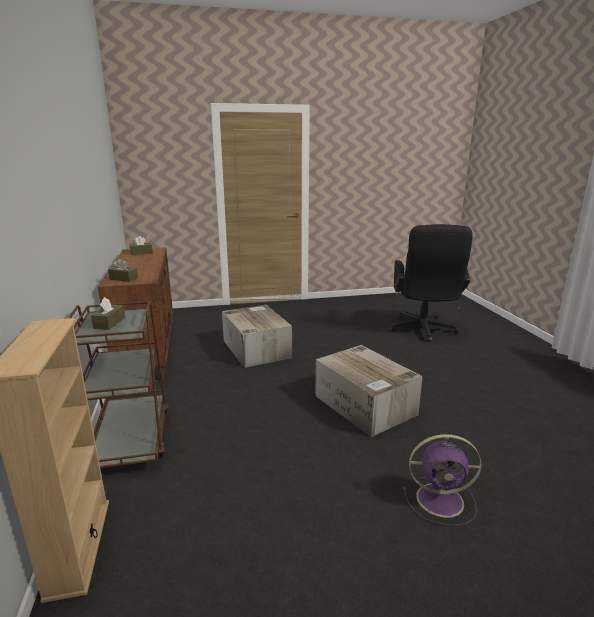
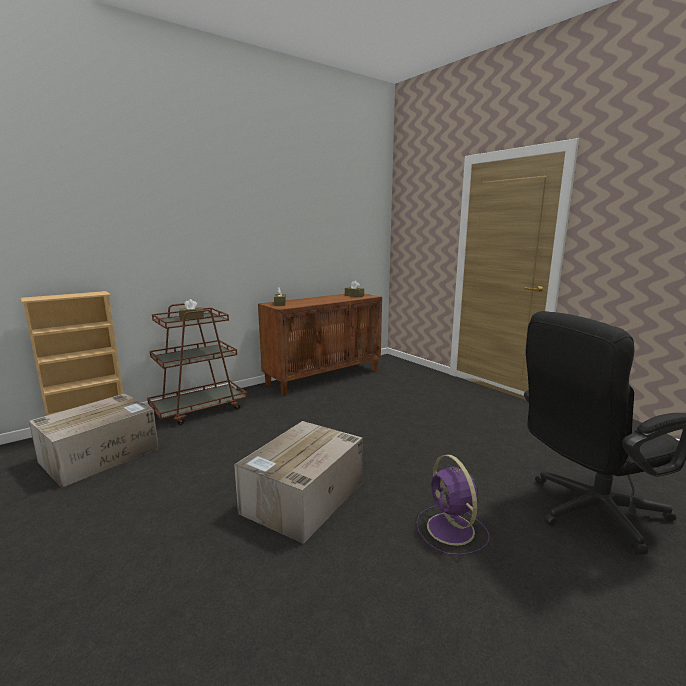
camera: 65 degrees right, 5 degrees down
cardboard box [222,305,292,368] -> cardboard box moved to [29,394,159,488]
purple fan [403,434,482,526] -> purple fan moved to [416,454,489,555]

